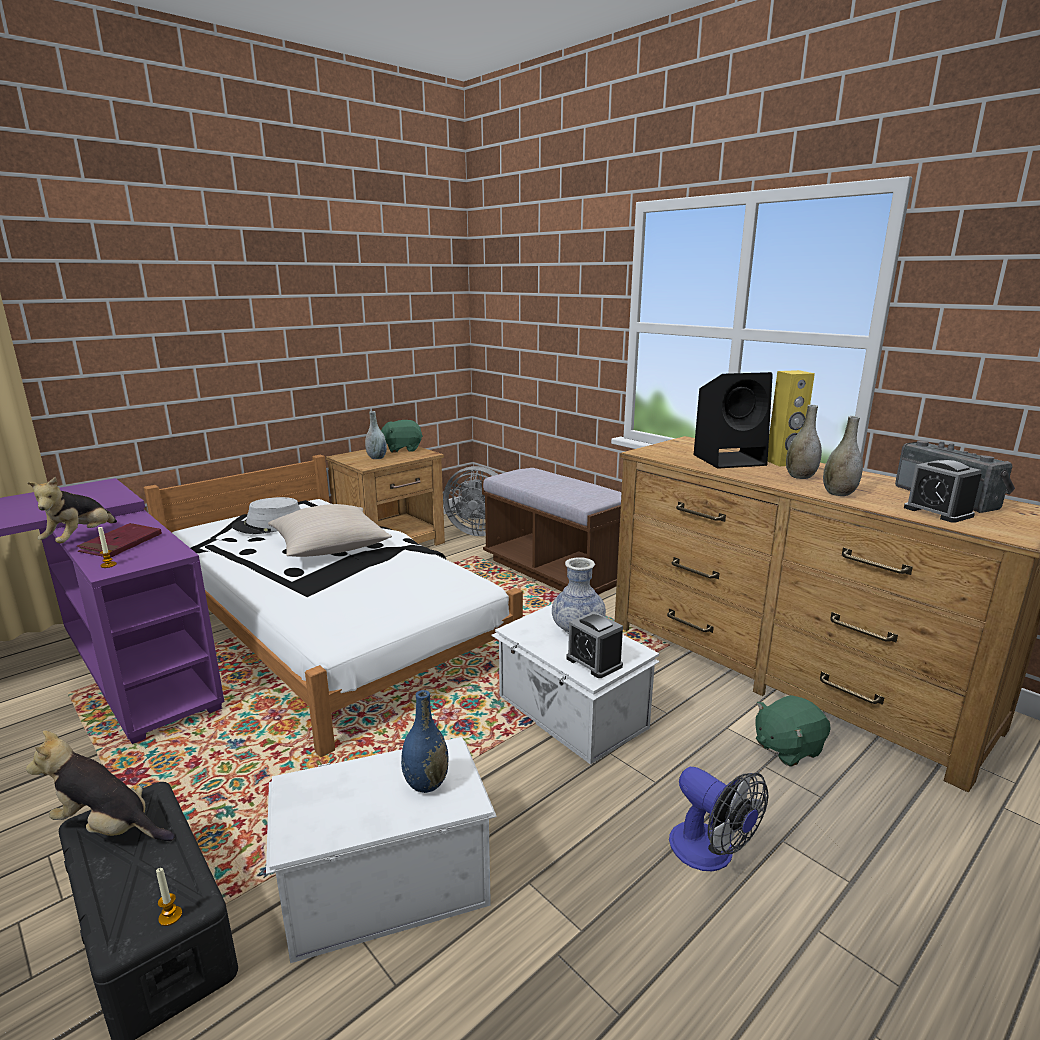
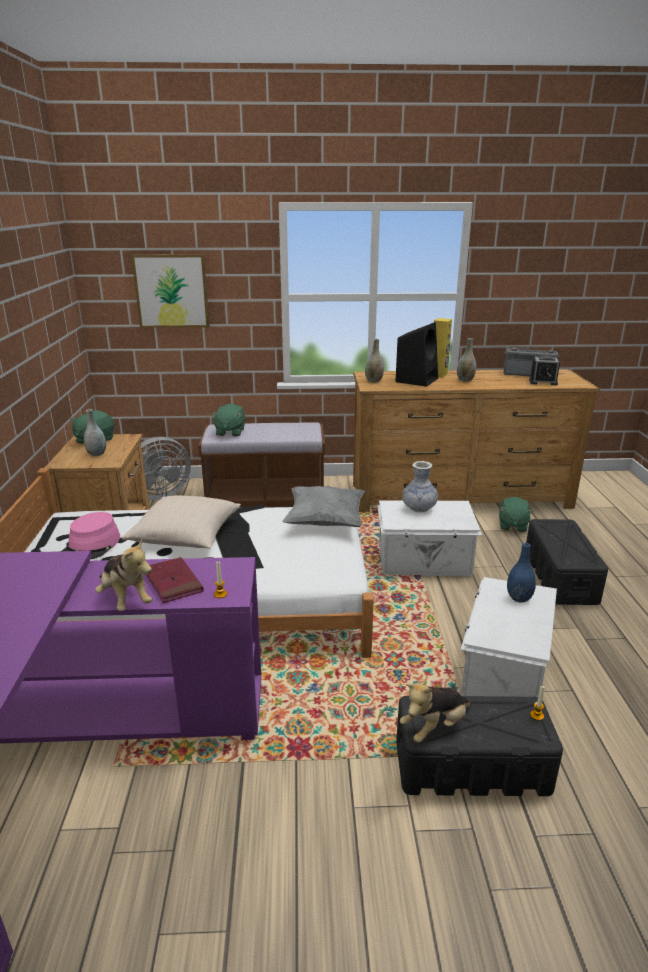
camera: 50 degrees left, 5 degrees up
grey hat [232,497,300,534] -> pink hat [62,512,120,559]
alarm clock [566,612,623,678] -> none
fan [669,767,768,871] -> black storage box [526,519,608,605]
grey vase [823,416,863,496] -> grey vase moved to [365,339,384,383]
none -> picture [131,254,210,328]
none -> green plush toy [211,404,245,436]
none -> grey pillow [282,486,365,527]

